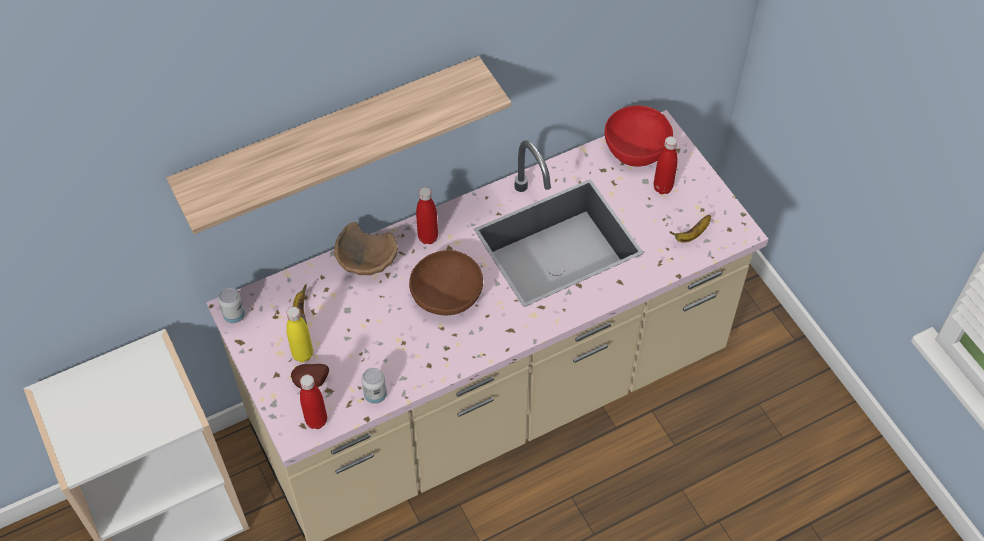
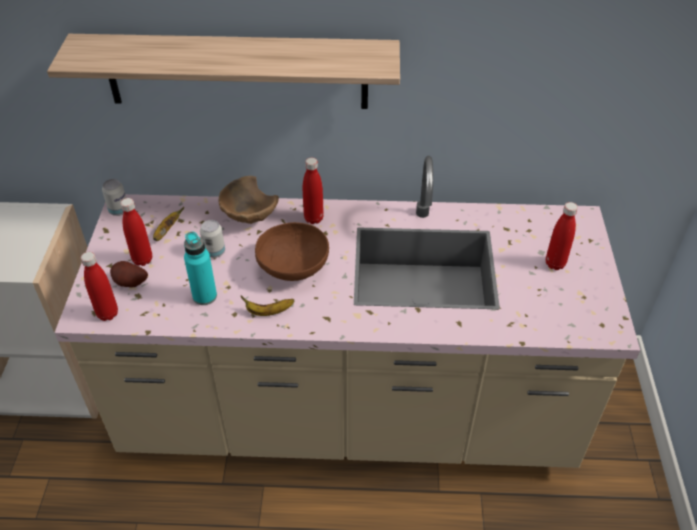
camera: 30 degrees right, 10 degrees down
yellow bottle [286,306,313,362] -> red bottle [120,198,152,266]
can [361,368,387,404] -> can moved to [200,220,225,258]
red bowl [605,106,673,167] -> none
banana [670,215,711,243] -> banana moved to [240,295,294,316]
none -> turquoise bottle [184,232,217,305]

